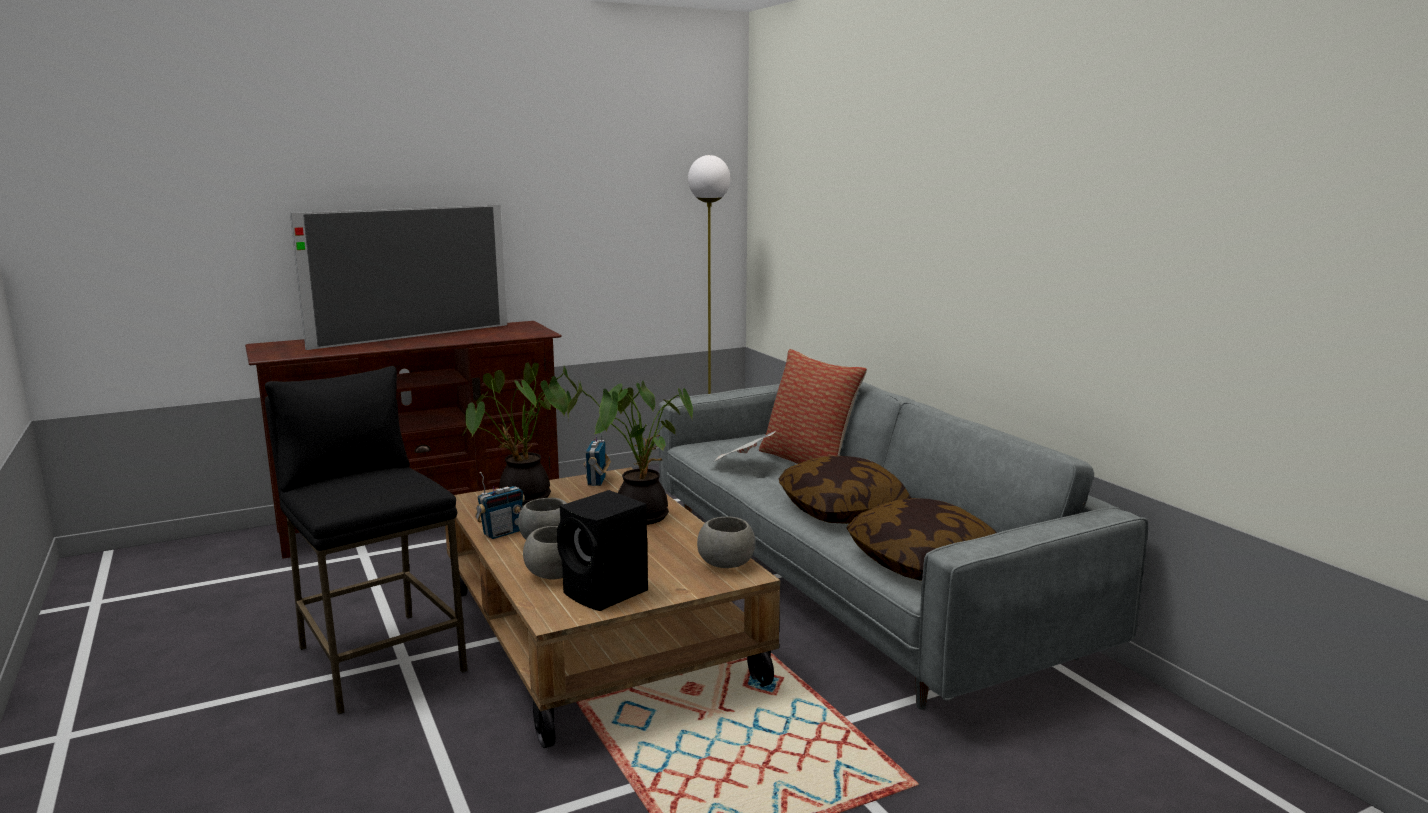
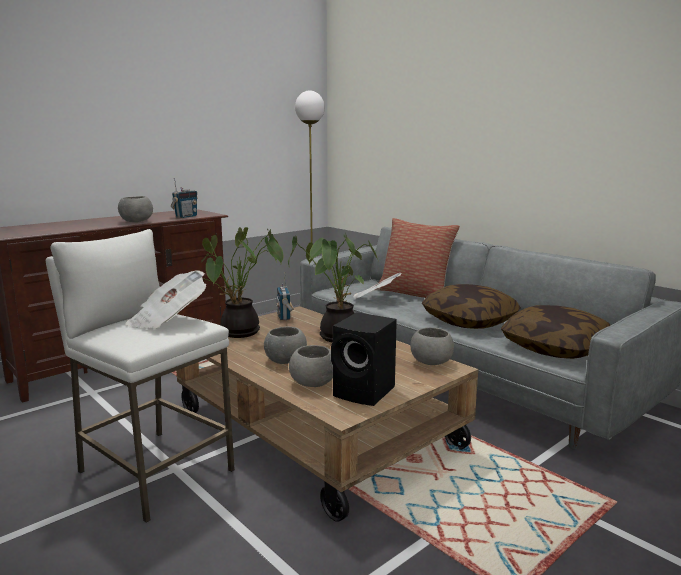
camera: 15 degrees left, 0 degrees up
black stool [265,366,468,714] -> white stool [46,229,235,523]
television [290,204,507,350] -> none
radio [475,472,525,539] -> radio moved to [171,178,198,218]
none -> grey bowl [118,196,153,222]
none -> newspaper [126,270,206,329]

